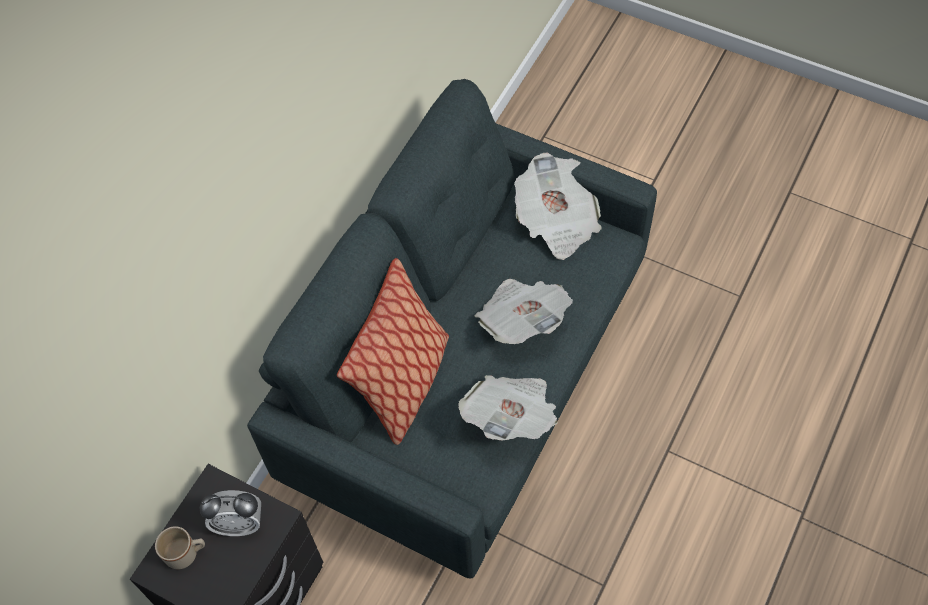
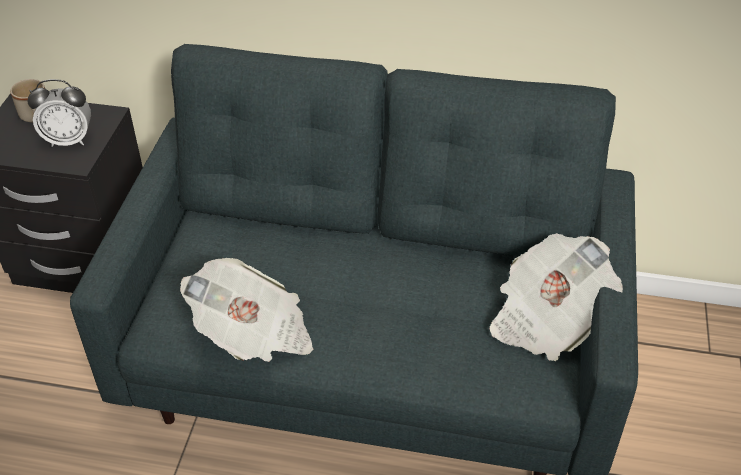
camera: 70 degrees right, 15 degrees down
alarm clock [199,490,261,536] -> alarm clock turned 75 degrees counterclockwise [27,79,91,147]
pillow [337,258,449,445] -> none
newspaper [475,279,573,344] -> none

